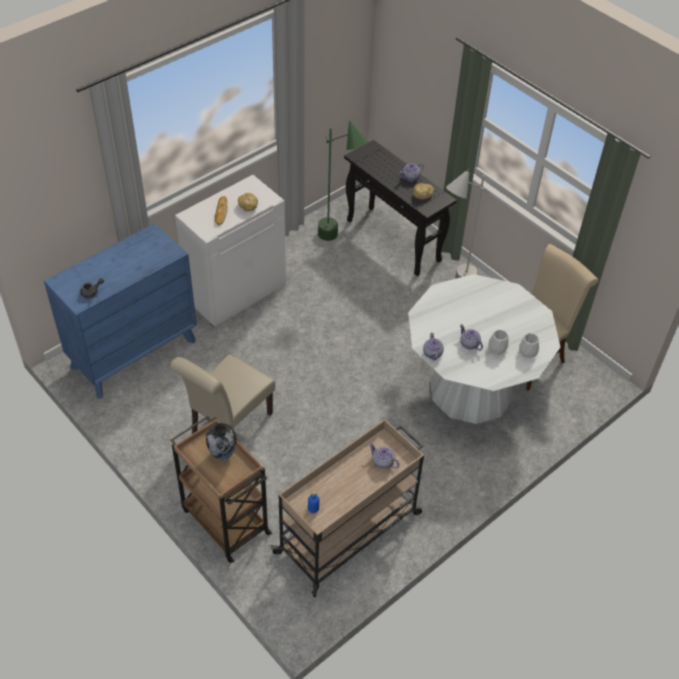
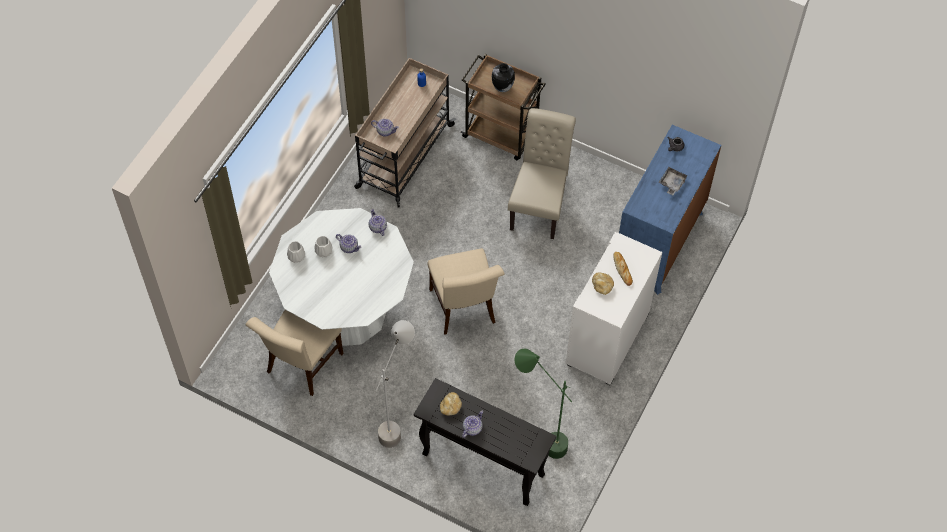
camera: 160 degrees right, 10 degrees up
none -> beige chair [428,248,505,335]
none -> grey tray [658,167,687,195]

